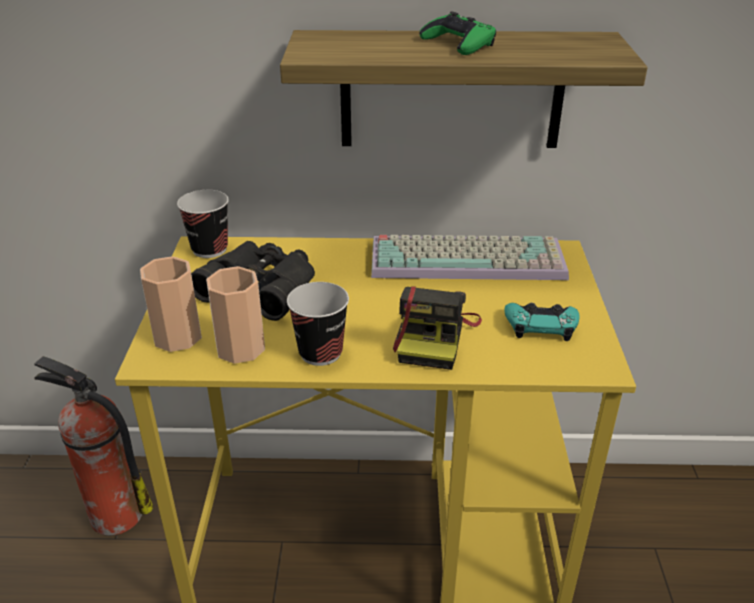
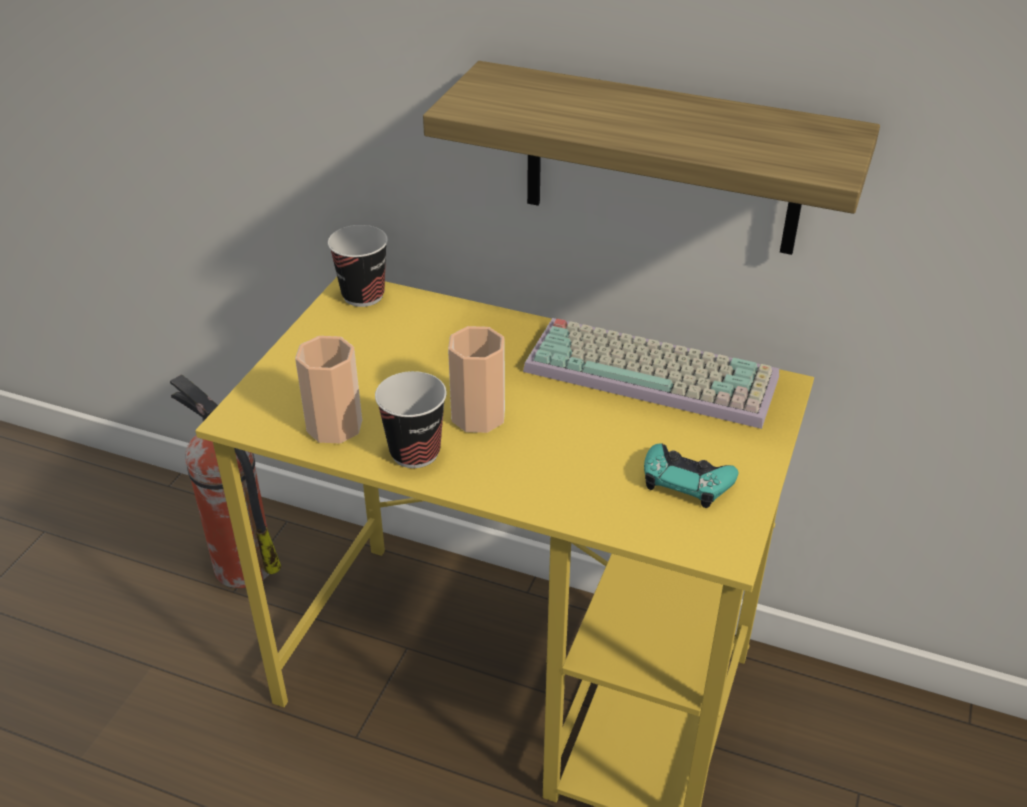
camera: 20 degrees right, 5 degrees up
cup [140,256,202,352] -> cup moved to [448,326,505,433]
black binoculars [191,241,315,321] -> none
camera [393,286,482,370] -> none
green game controller [419,12,496,55] -> none

